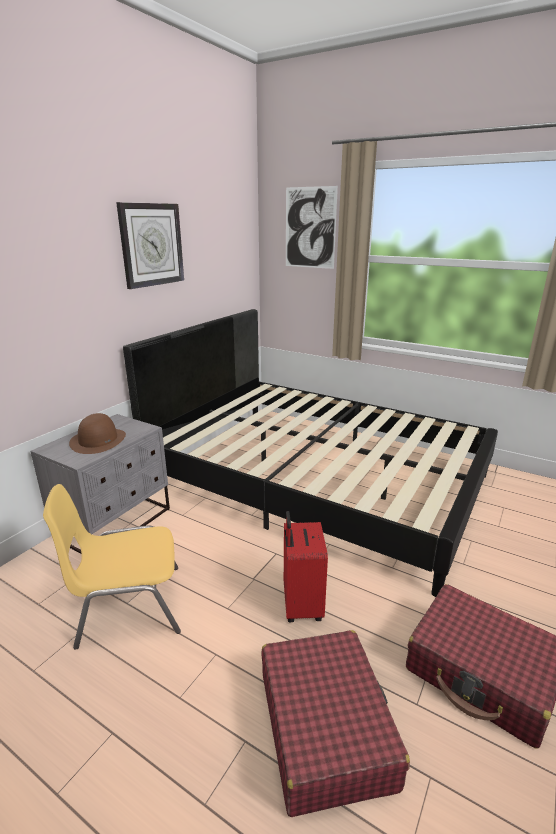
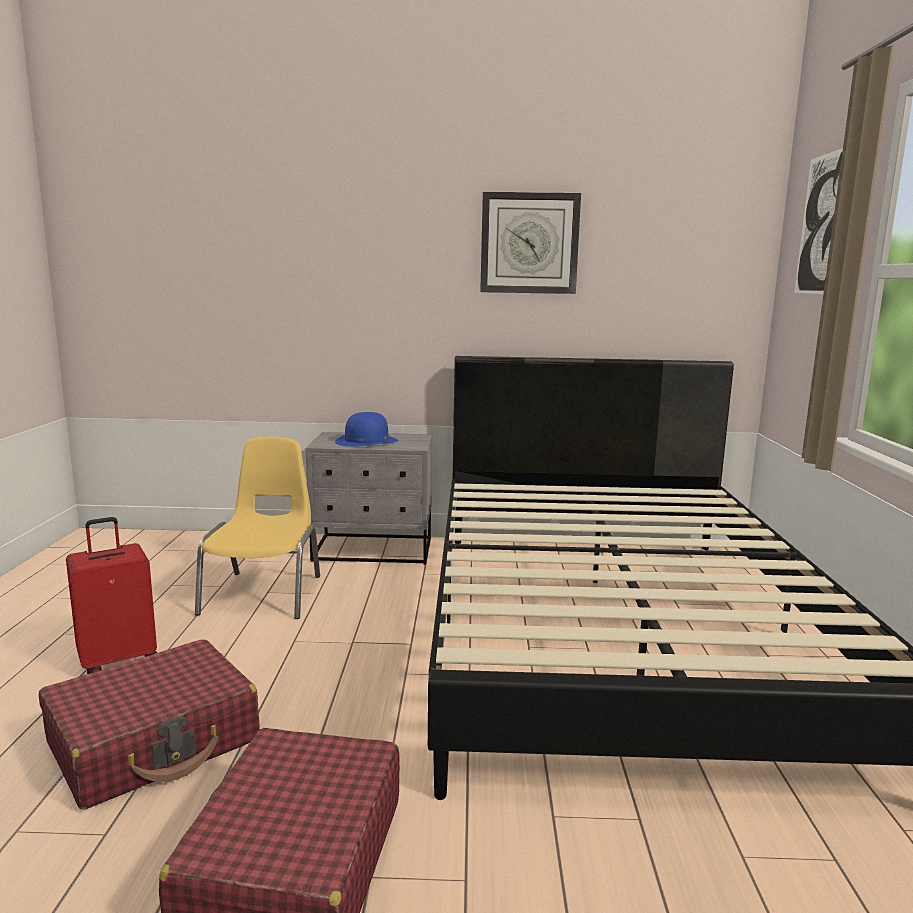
camera: 60 degrees right, 10 degrees down
yellow chair [43,484,181,650] -> yellow chair turned 45 degrees clockwise [195,437,320,619]
brown hat [69,413,126,454] -> blue hat [335,412,398,447]
red suitcase [284,511,328,622] -> red suitcase moved to [66,517,157,674]

